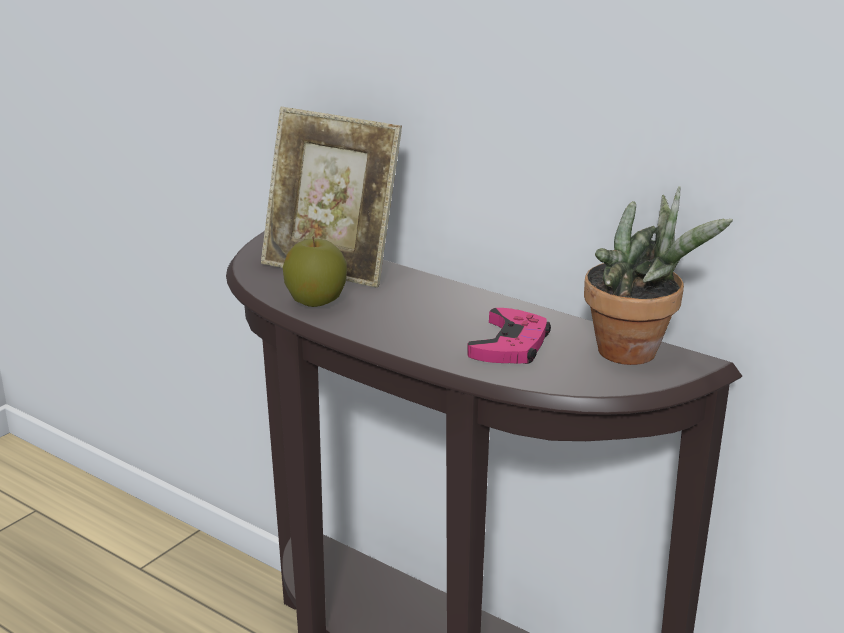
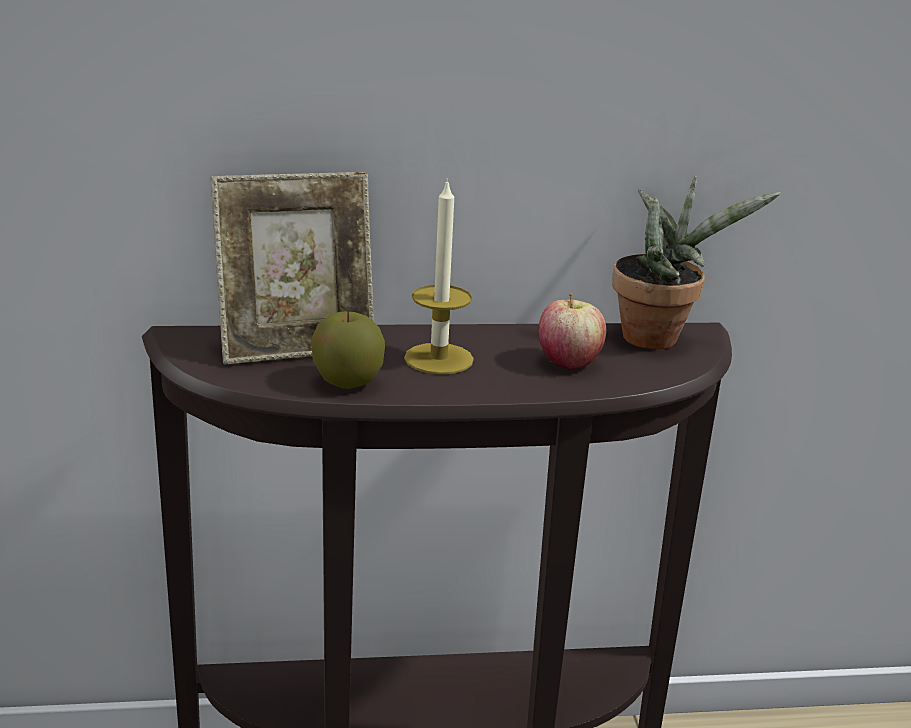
camera: 45 degrees left, 0 degrees up
pink game controller [467,308,551,364] -> apple [538,294,606,369]
none -> candle [404,178,474,375]

